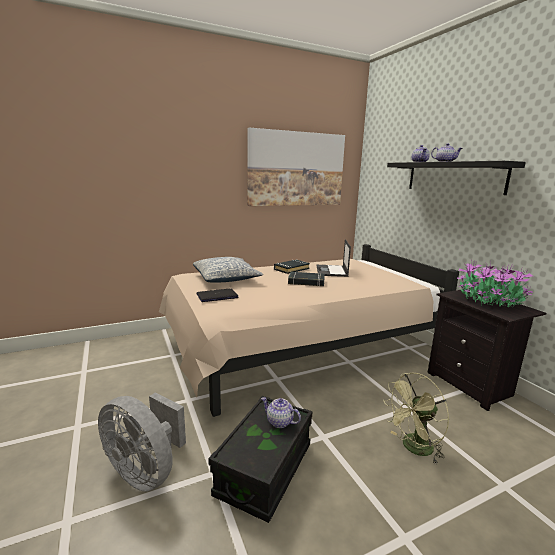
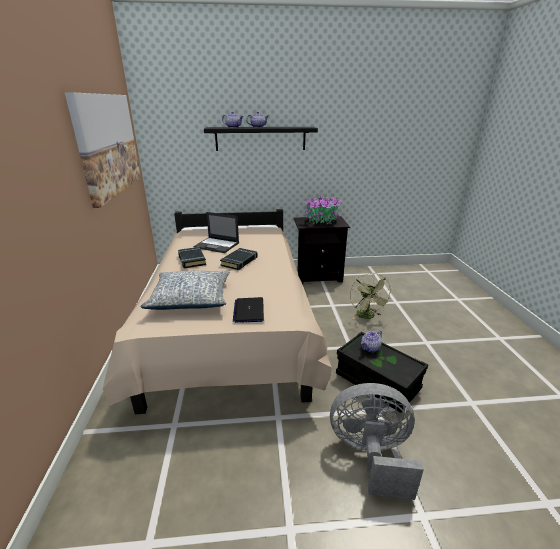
camera: 70 degrees left, 10 degrees up
grey fan [98,392,186,492] -> grey fan turned 135 degrees counterclockwise [330,383,424,500]

